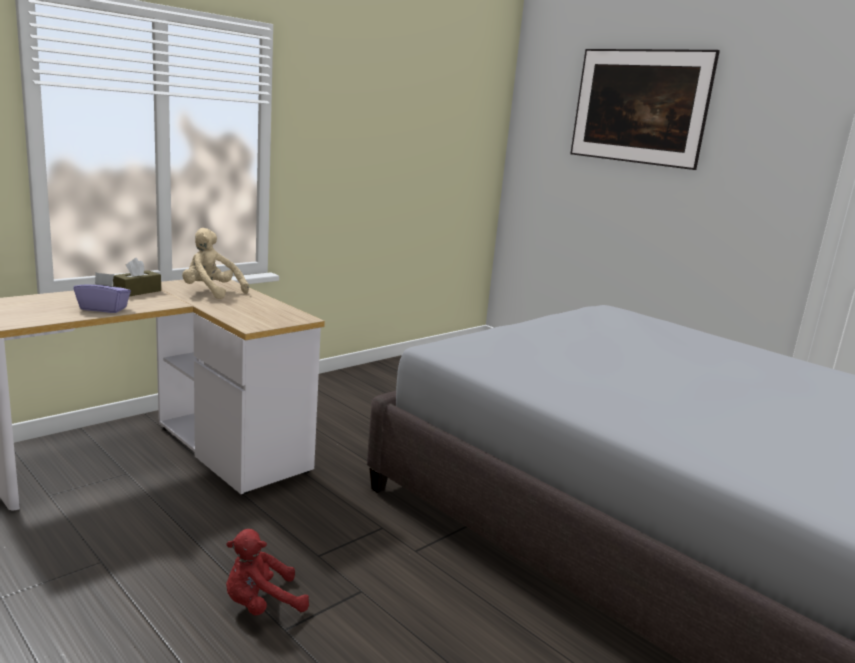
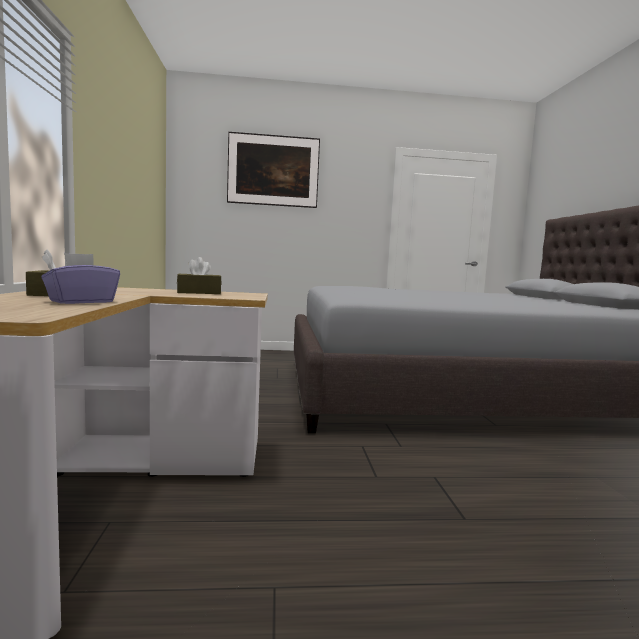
camera: 50 degrees left, 10 degrees down
beige plush toy [182,228,249,299] -> none
red plush toy [226,529,309,615] -> none
none -> brown tissue box [177,257,222,294]

